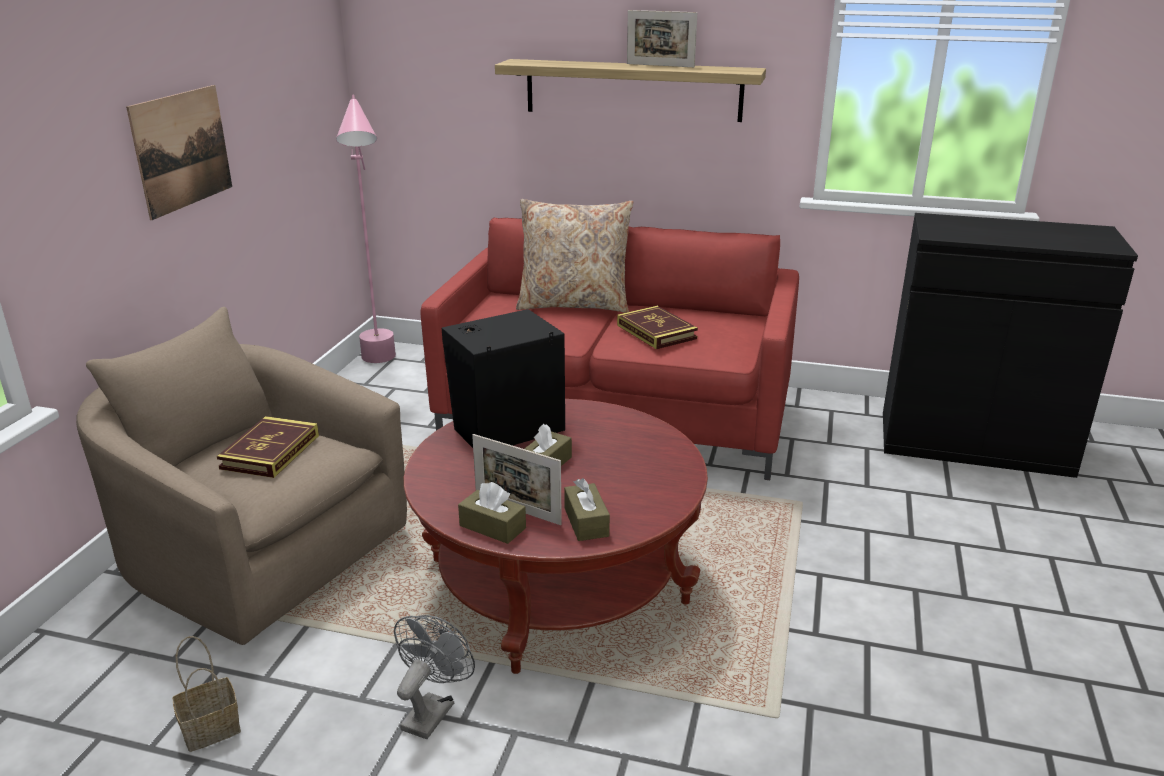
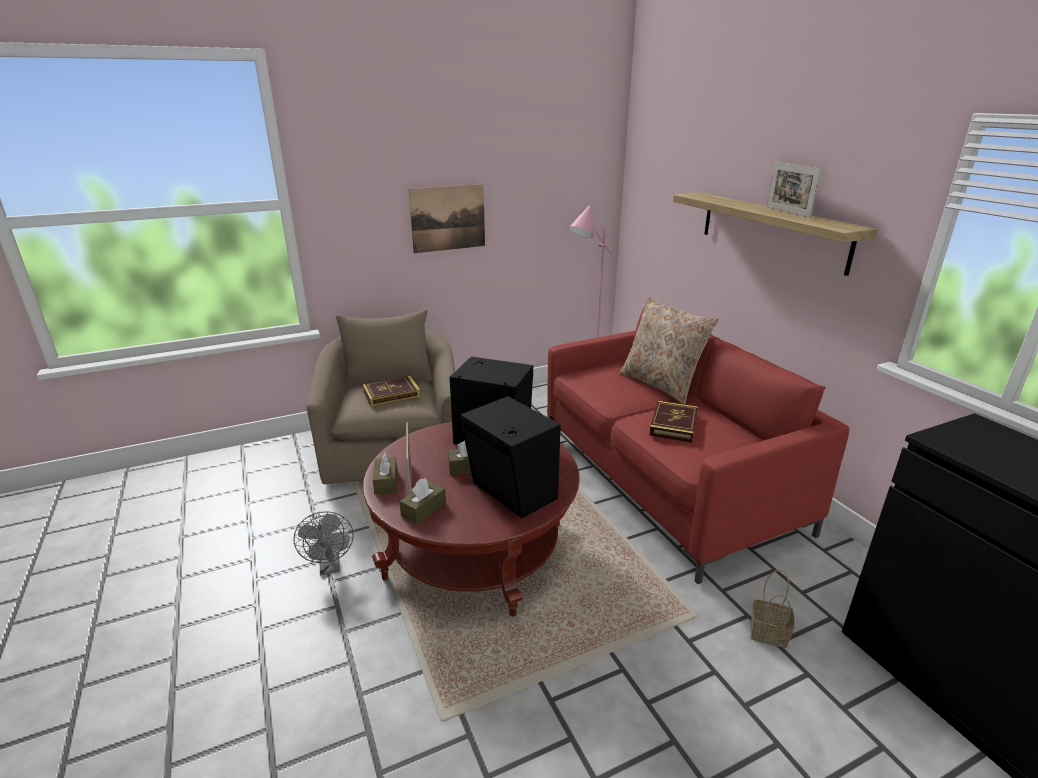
camera: 50 degrees right, 0 degrees up
basket [172,636,241,752] -> basket moved to [750,570,795,648]
grey fan [394,615,475,739] -> grey fan turned 90 degrees clockwise [294,511,354,575]
none -> black speaker [461,396,561,518]

